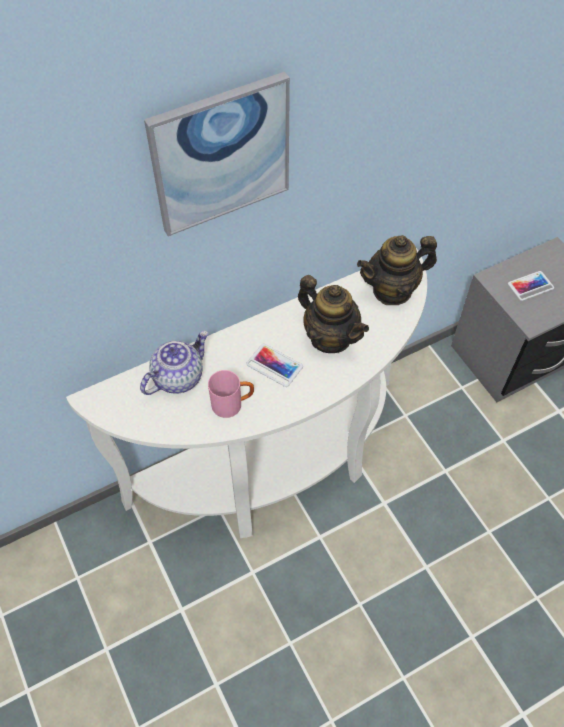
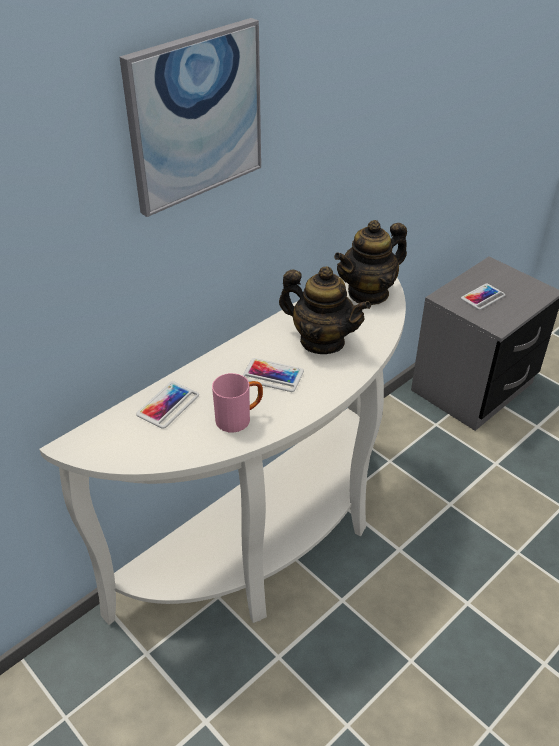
camera: 15 degrees left, 15 degrees down
teapot [140,331,208,395] -> phone [136,381,199,429]

